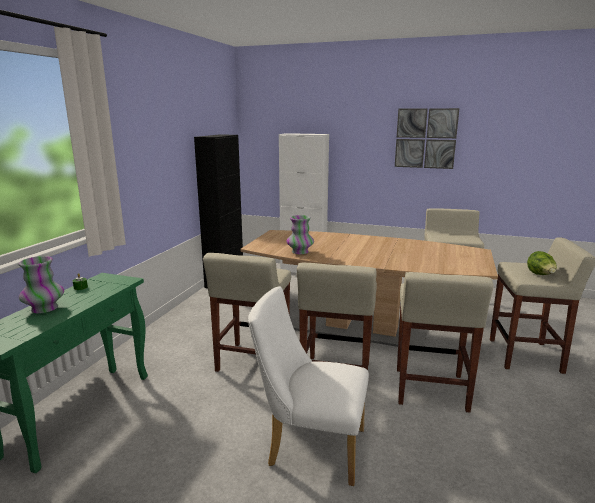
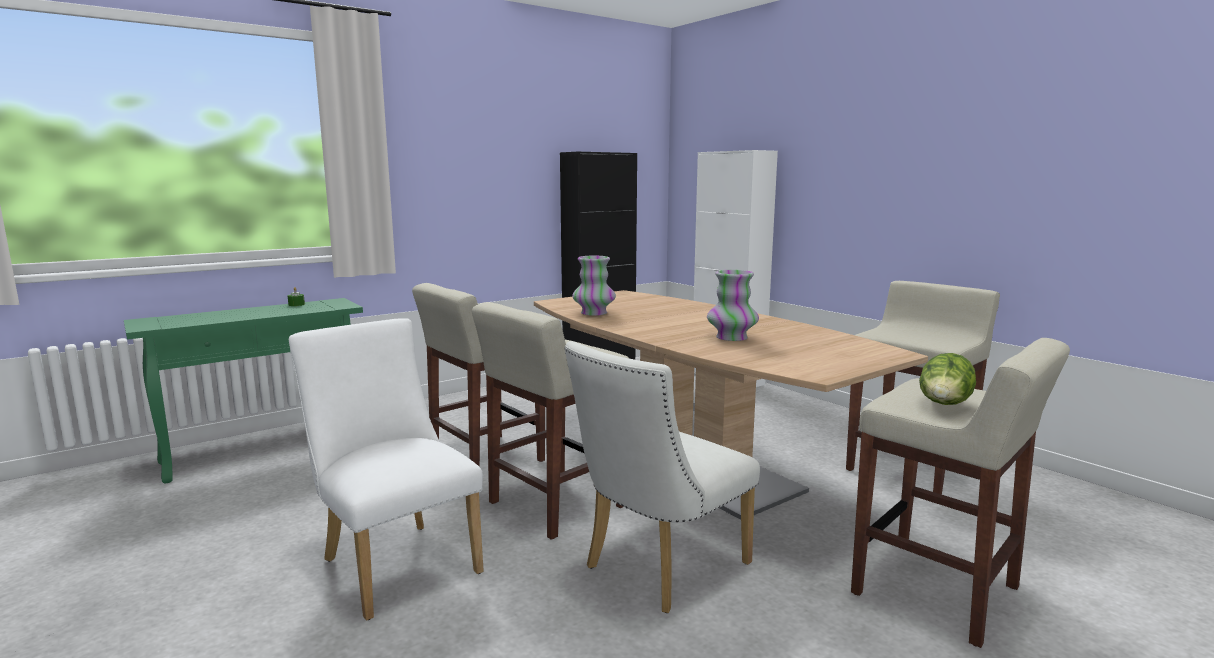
camera: 35 degrees right, 5 degrees down
vase [18,256,64,313] -> vase moved to [707,270,759,341]
picture [395,108,460,169] -> none
beige stool [397,272,494,412] -> white chair [564,341,760,613]

